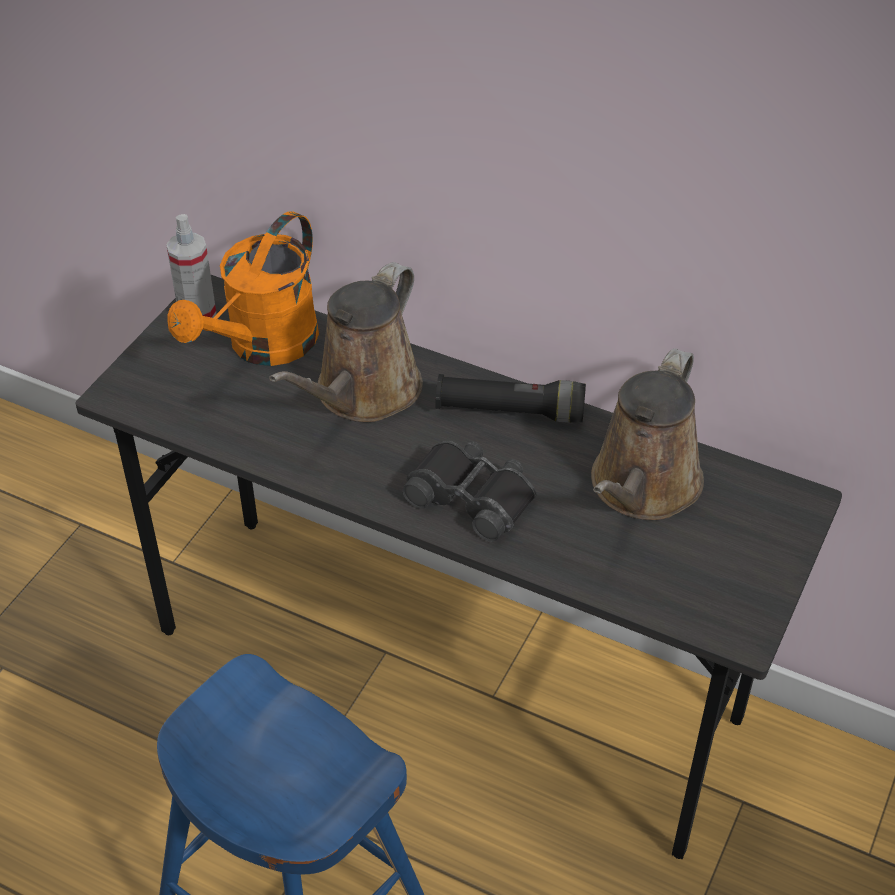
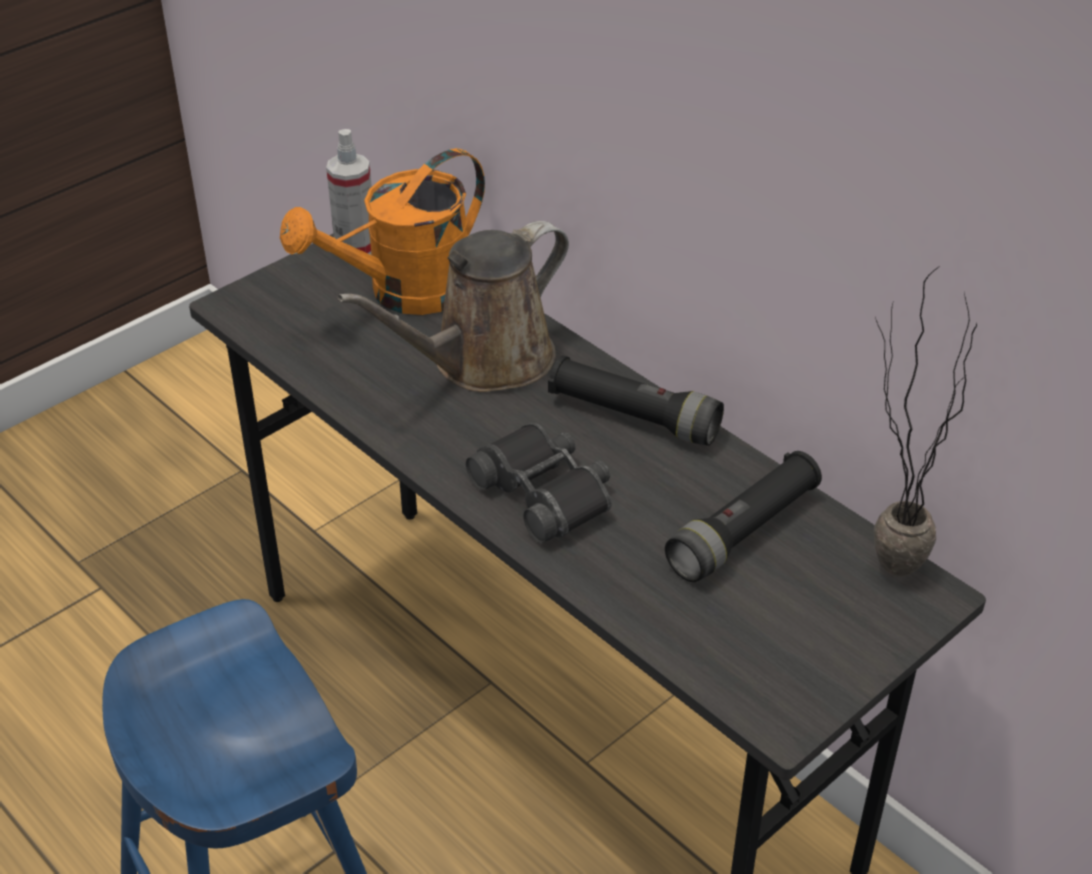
camera: 20 degrees right, 5 degrees down
brown watering can [591,348,704,520] -> black flashlight [665,451,822,582]
none -> potted plant [874,266,977,577]

